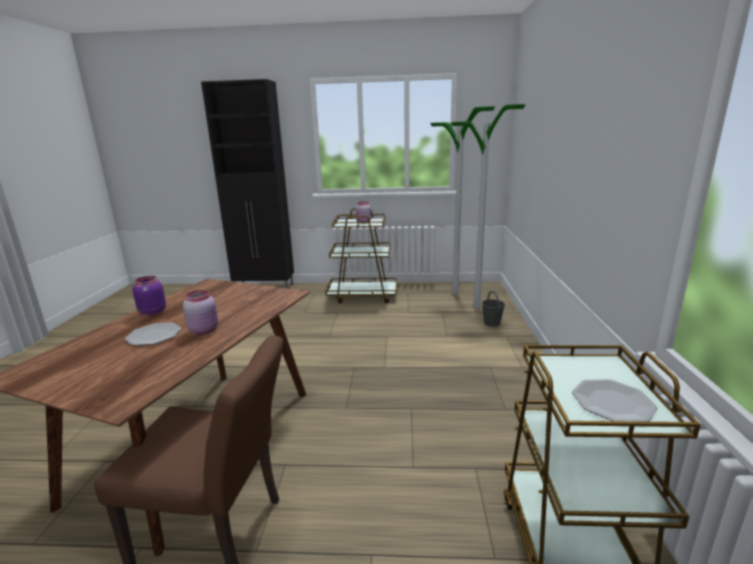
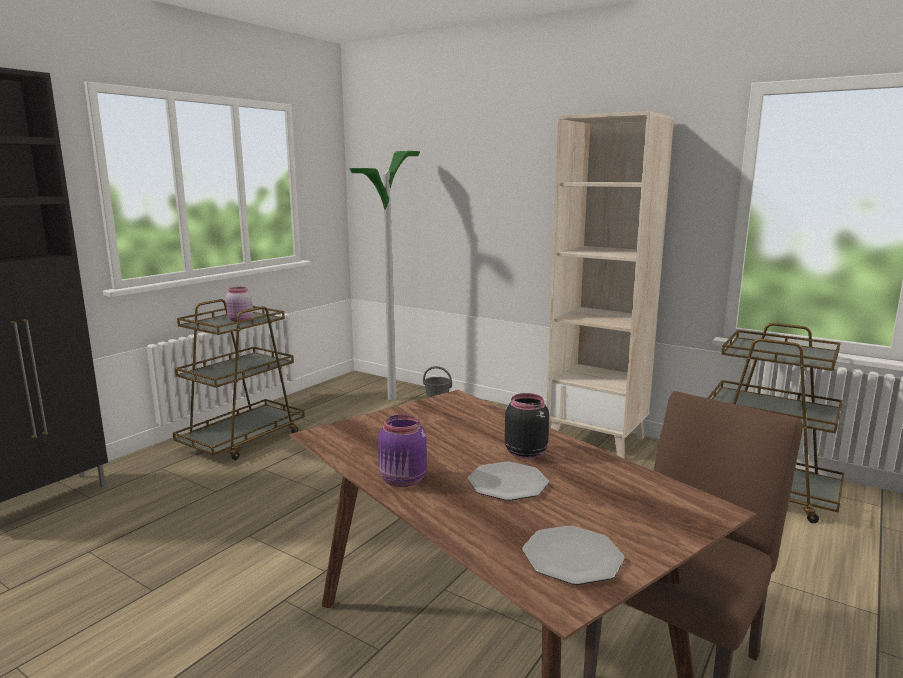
camera: 60 degrees left, 5 degrees down
pink jar [183,290,218,335] -> black jar [505,393,549,459]
floor lamp [431,106,495,295] -> none
plate [572,379,657,422] -> plate moved to [522,526,625,585]
none -> beige bookcase [546,111,674,459]

